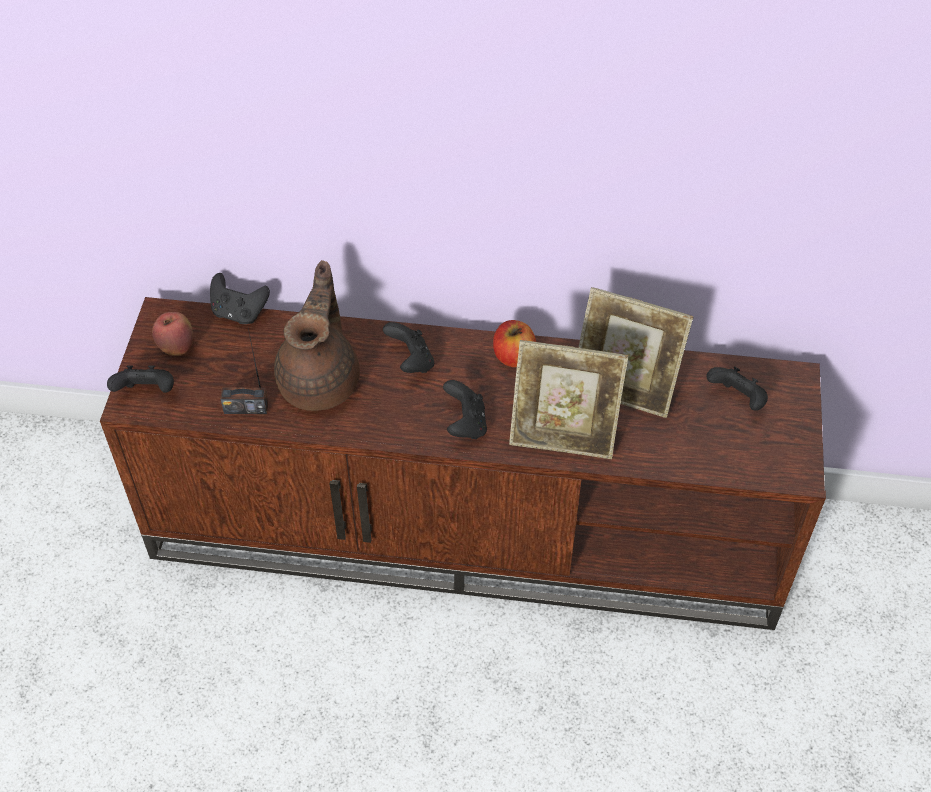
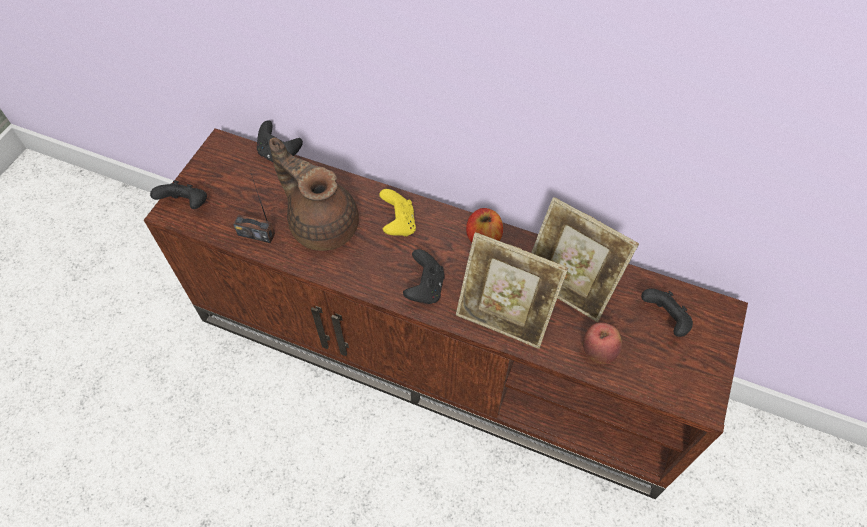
camera: 15 degrees right, 5 degrees up
apple [152,312,193,356] -> apple moved to [583,322,622,364]
brown teapot [274,260,360,411] -> brown teapot turned 75 degrees counterclockwise [269,137,359,251]
black game controller [383,322,434,373] -> yellow game controller [379,189,416,236]

